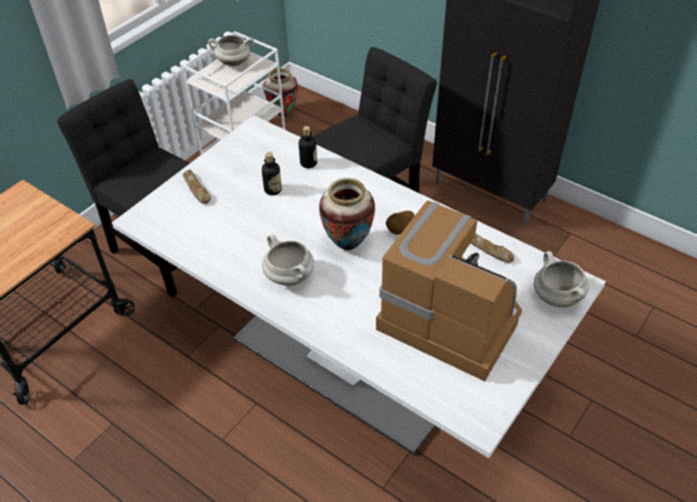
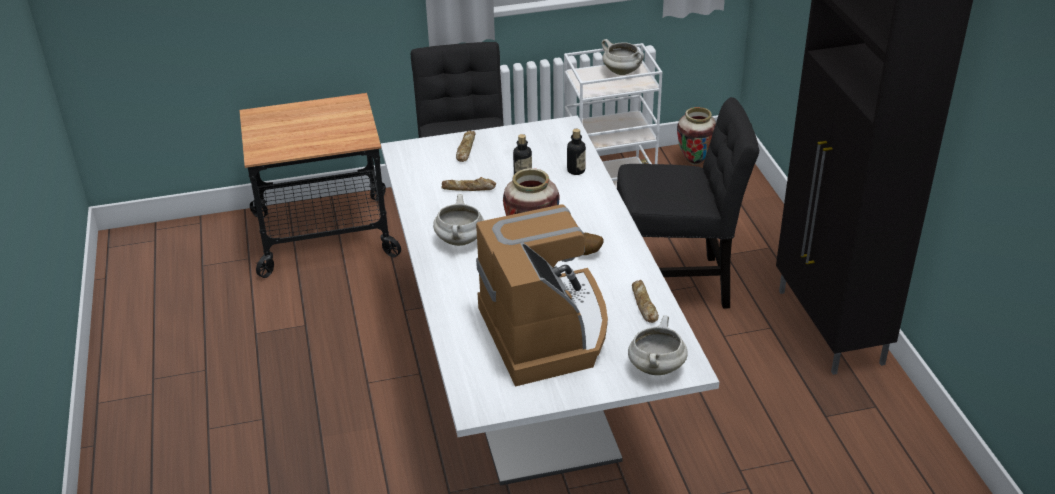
camera: 40 degrees right, 10 degrees down
none -> bread [441,177,496,191]

